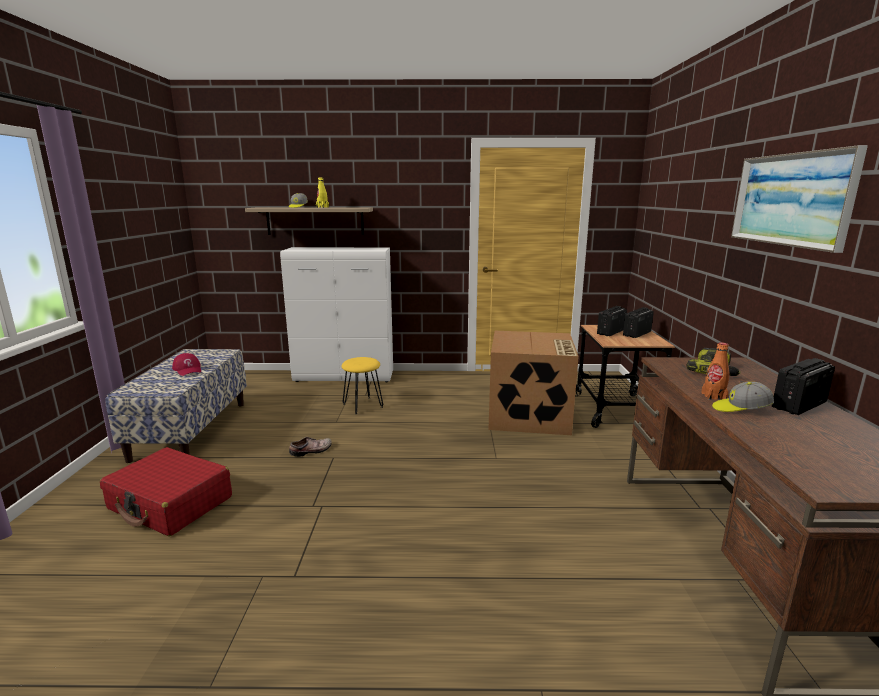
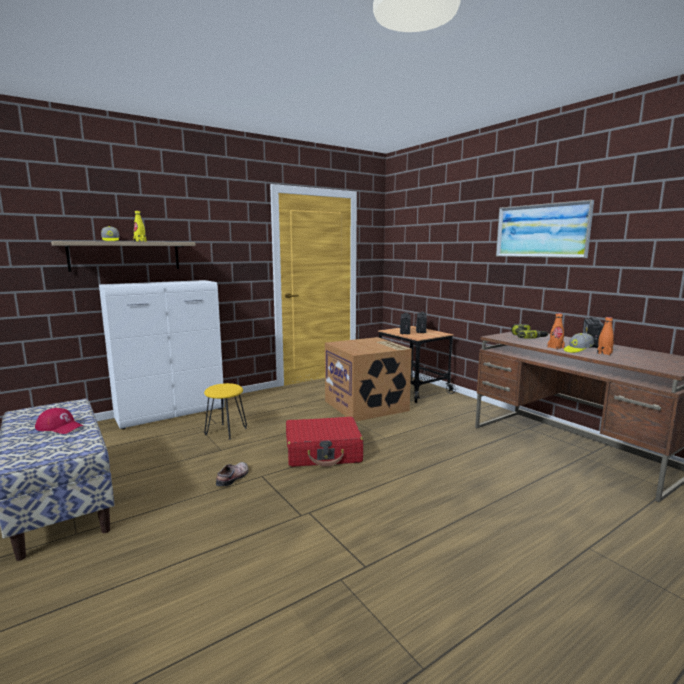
camera: 35 degrees left, 5 degrees down
red suitcase [100,447,232,536] -> red suitcase moved to [286,417,363,467]
none -> orange bottle [597,317,614,355]

